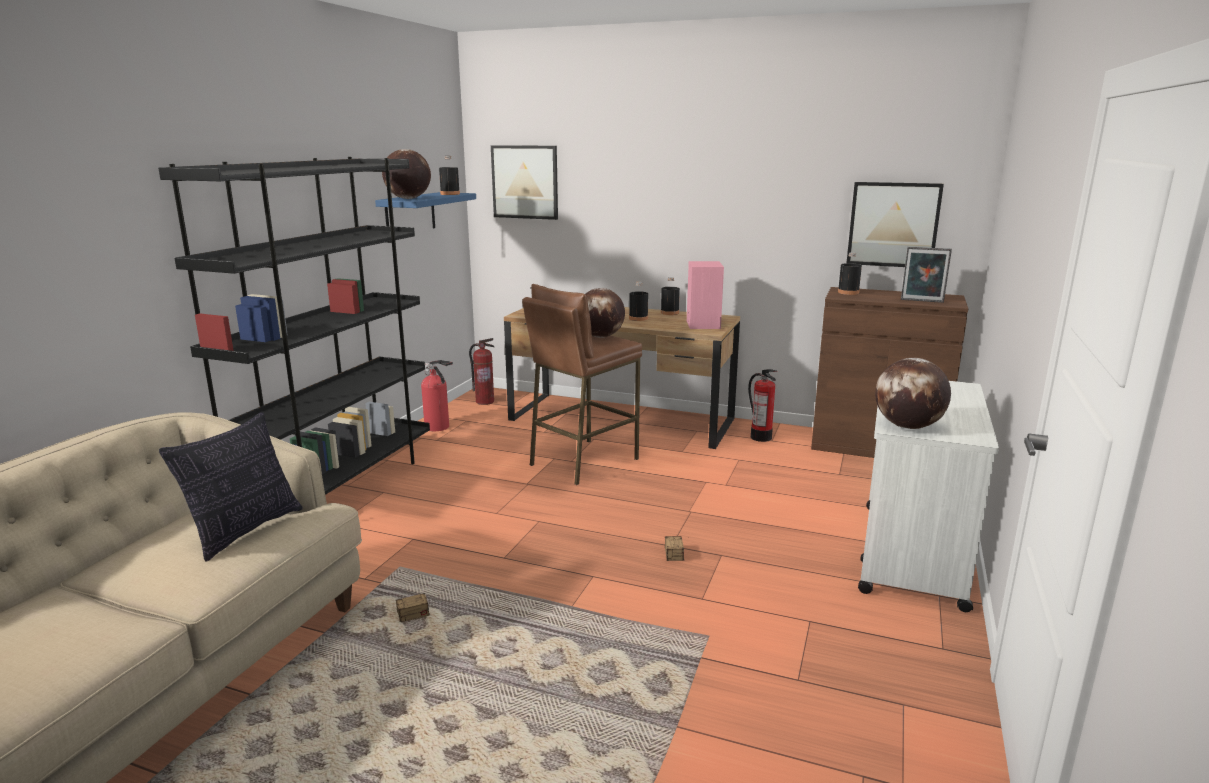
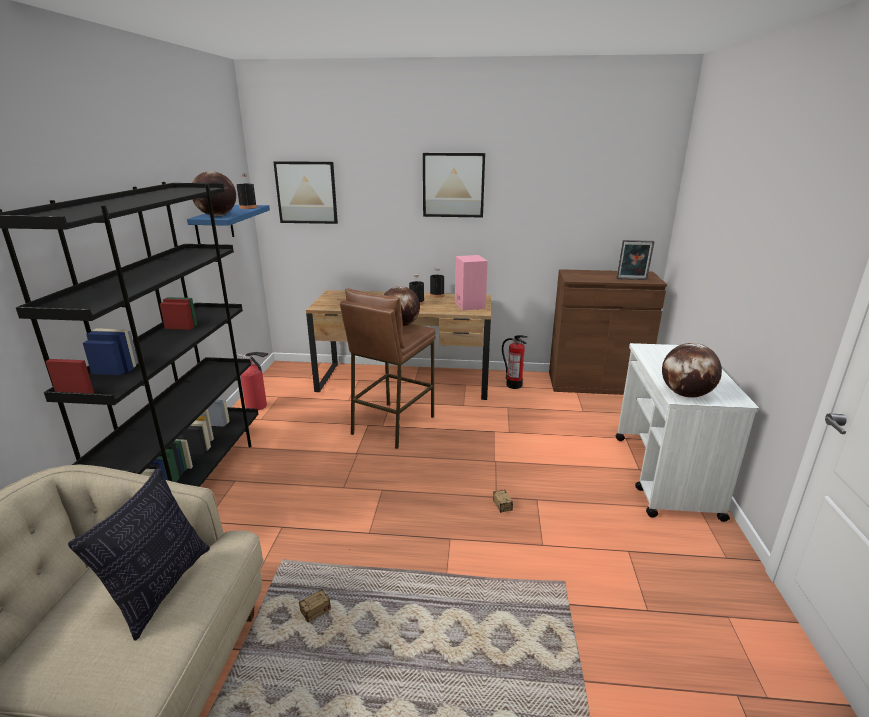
camera: 15 degrees left, 5 degrees up
fire extinguisher [469,338,495,405] -> none
black bottle [838,252,862,295] -> none
picture [847,182,944,267] -> picture moved to [423,153,485,218]

